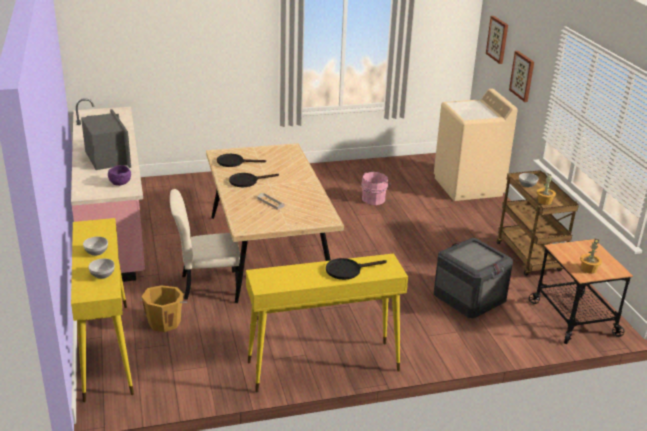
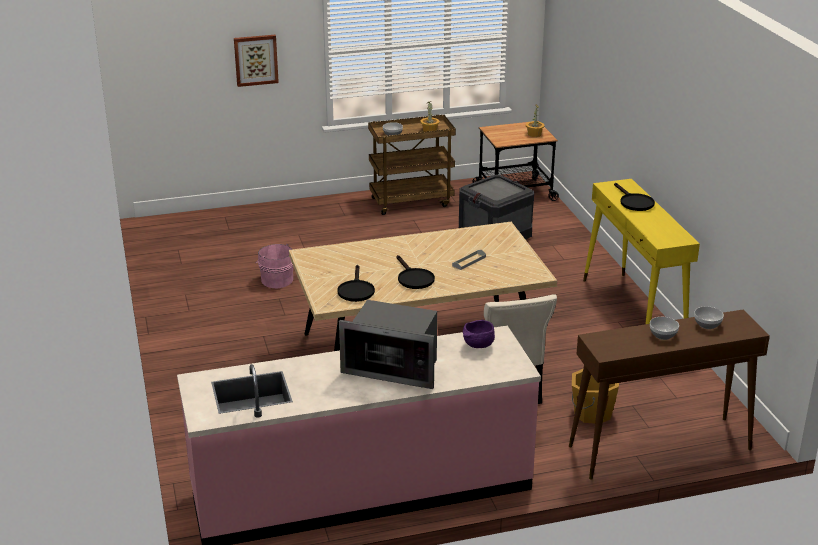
camera: 90 degrees left, 0 degrees up
yellow console table [71,218,134,402] -> brown console table [569,310,770,480]
microwave [81,109,131,170] -> microwave turned 135 degrees counterclockwise [339,300,437,389]
beige washing machine [434,89,518,201] -> none
picture [486,16,508,64] -> none

